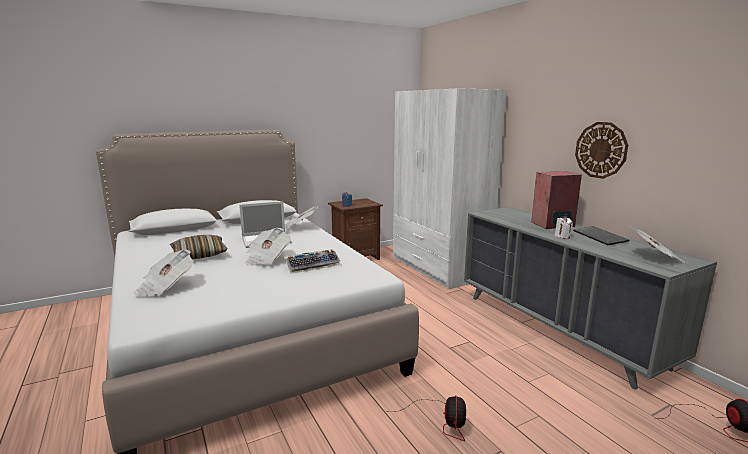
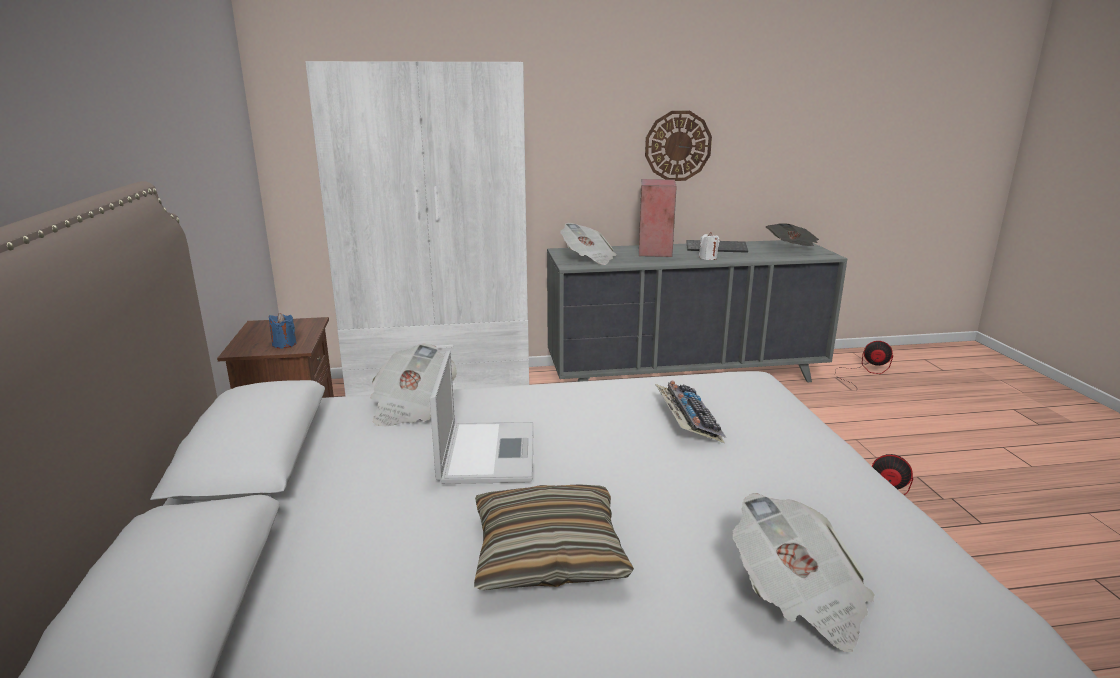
camera: 70 degrees left, 5 degrees up
newspaper [245,228,291,266] -> newspaper moved to [561,223,617,265]

